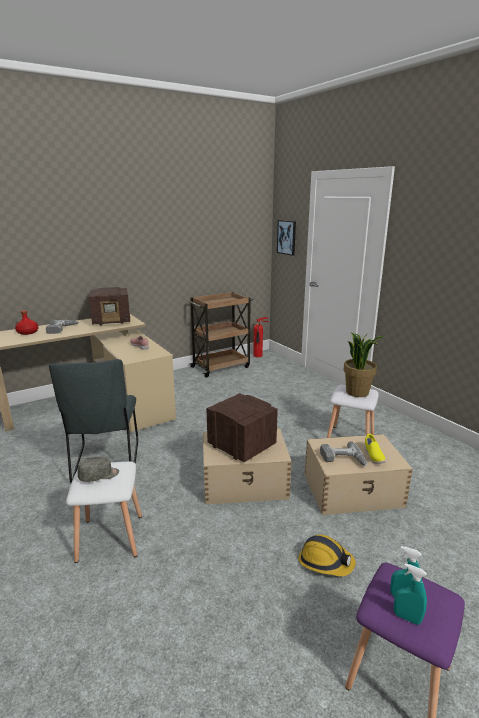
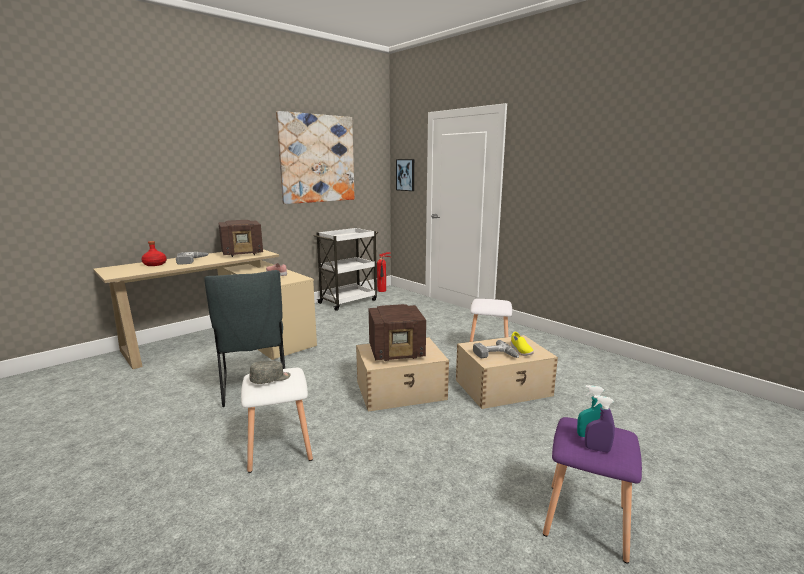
camera: 10 degrees left, 5 degrees down
brown cart [187,292,253,378] -> white cart [314,228,378,311]
radio [206,393,278,462] -> radio turned 135 degrees clockwise [369,304,426,361]
hard hat [298,535,356,576] -> none
potted plant [343,332,385,397] -> none
turquoise spray bottle [394,563,427,625] -> purple spray bottle [585,395,615,453]
none -> picture [276,111,355,204]

